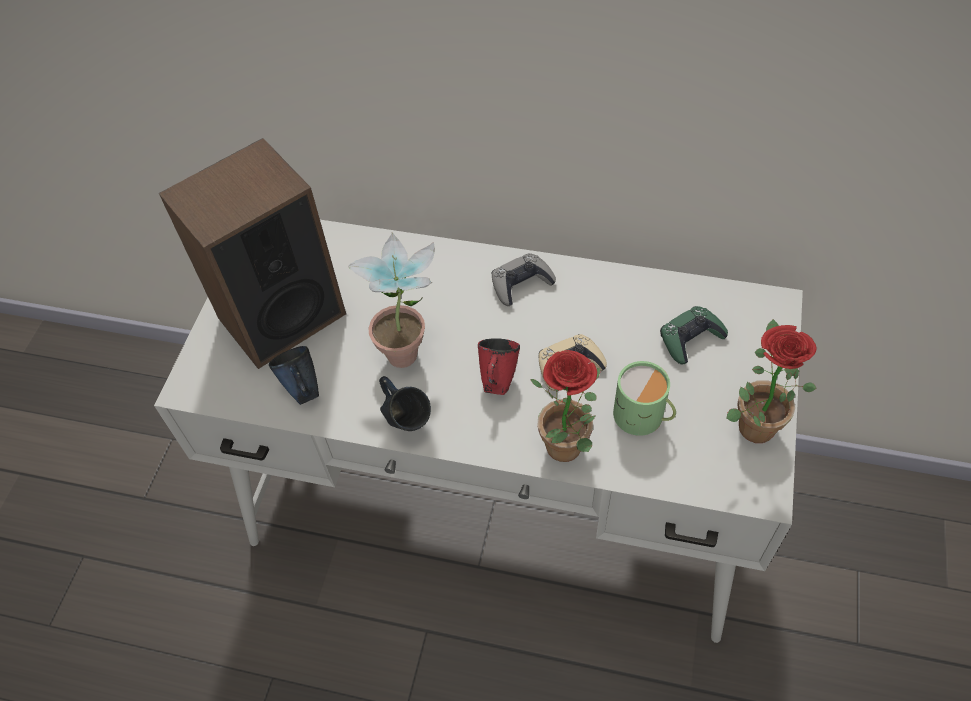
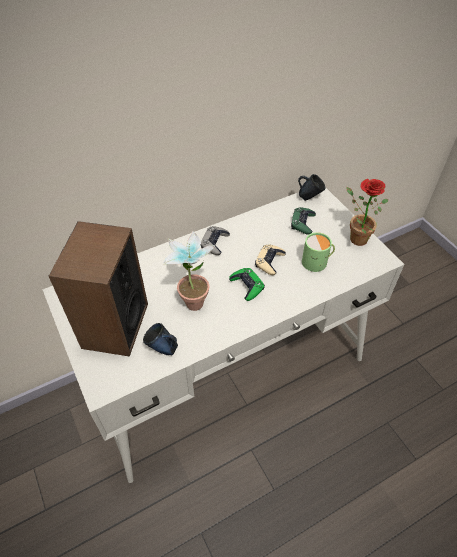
camera: 45 degrees left, 5 degrees down
blue mug [379,376,431,431] -> blue mug moved to [298,174,325,201]
red mug [478,338,520,395] -> green game controller [229,268,265,301]
potted plant [530,350,600,462] -> none

